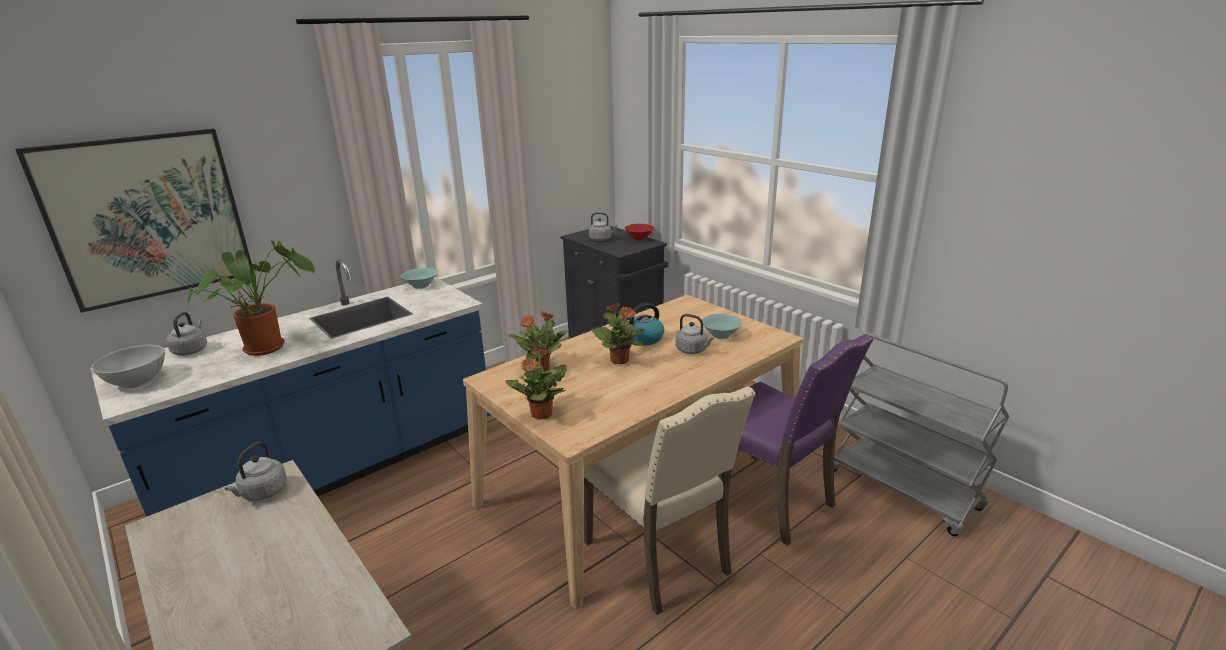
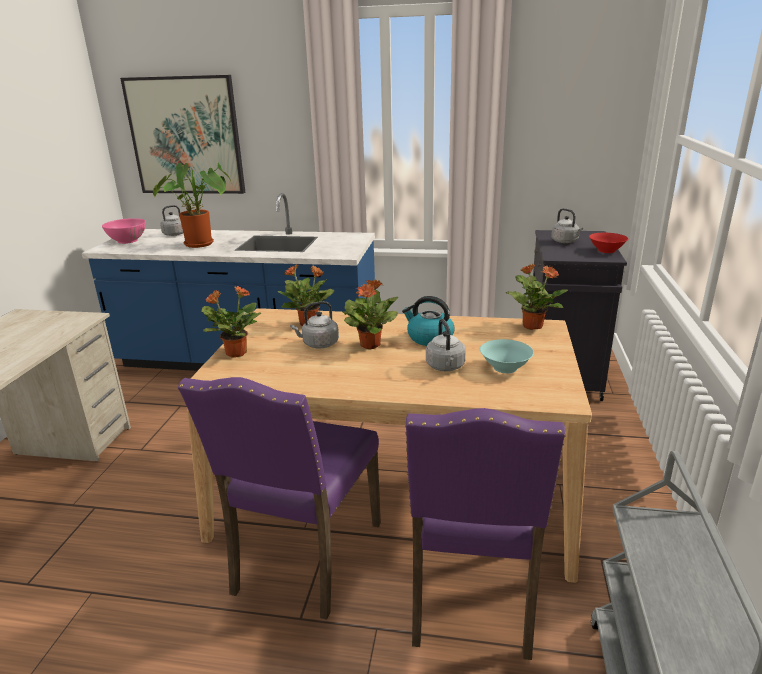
camera: 50 degrees right, 0 degrees up
white bowl [92,345,165,389] -> pink bowl [102,218,146,244]
grey kettle [225,442,287,501] -> grey kettle moved to [290,301,339,348]
turquoise bowl [401,268,437,289] -> none
beige chair [584,386,756,615] -> purple chair [178,377,381,620]
none -> potted plant [506,263,568,330]

